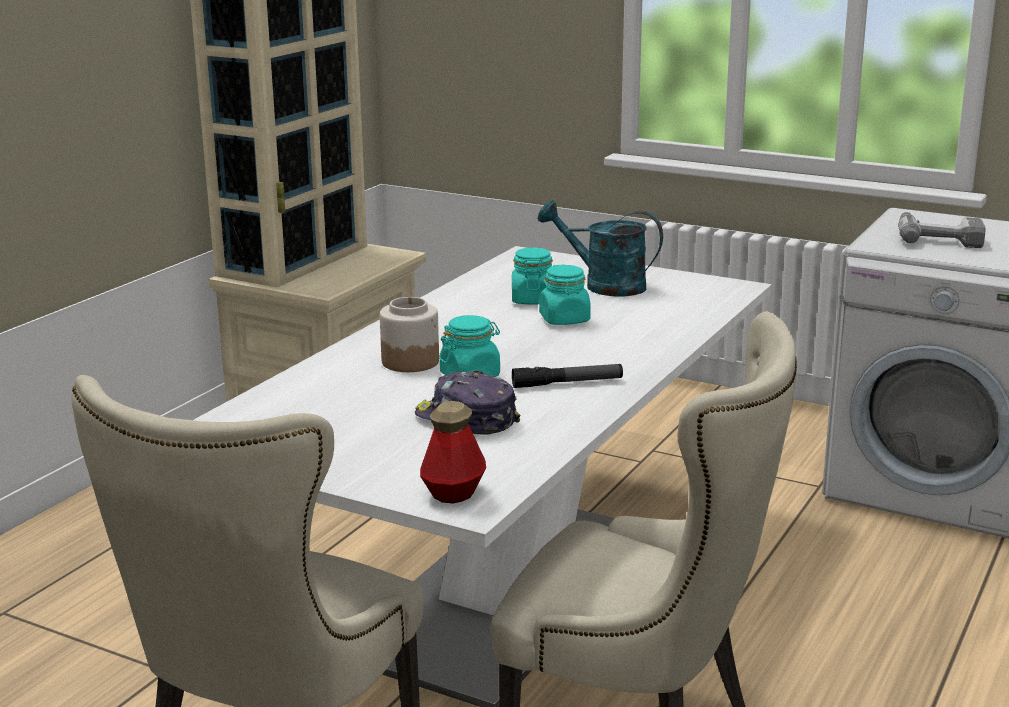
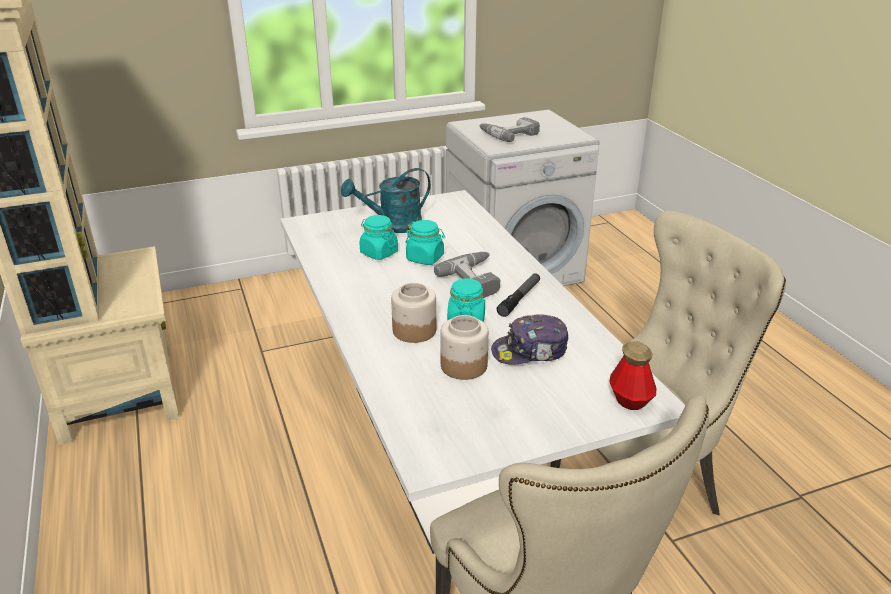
camera: 50 degrees left, 10 degrees up
none -> power drill [434,252,500,298]
none -> jar [440,315,489,380]

